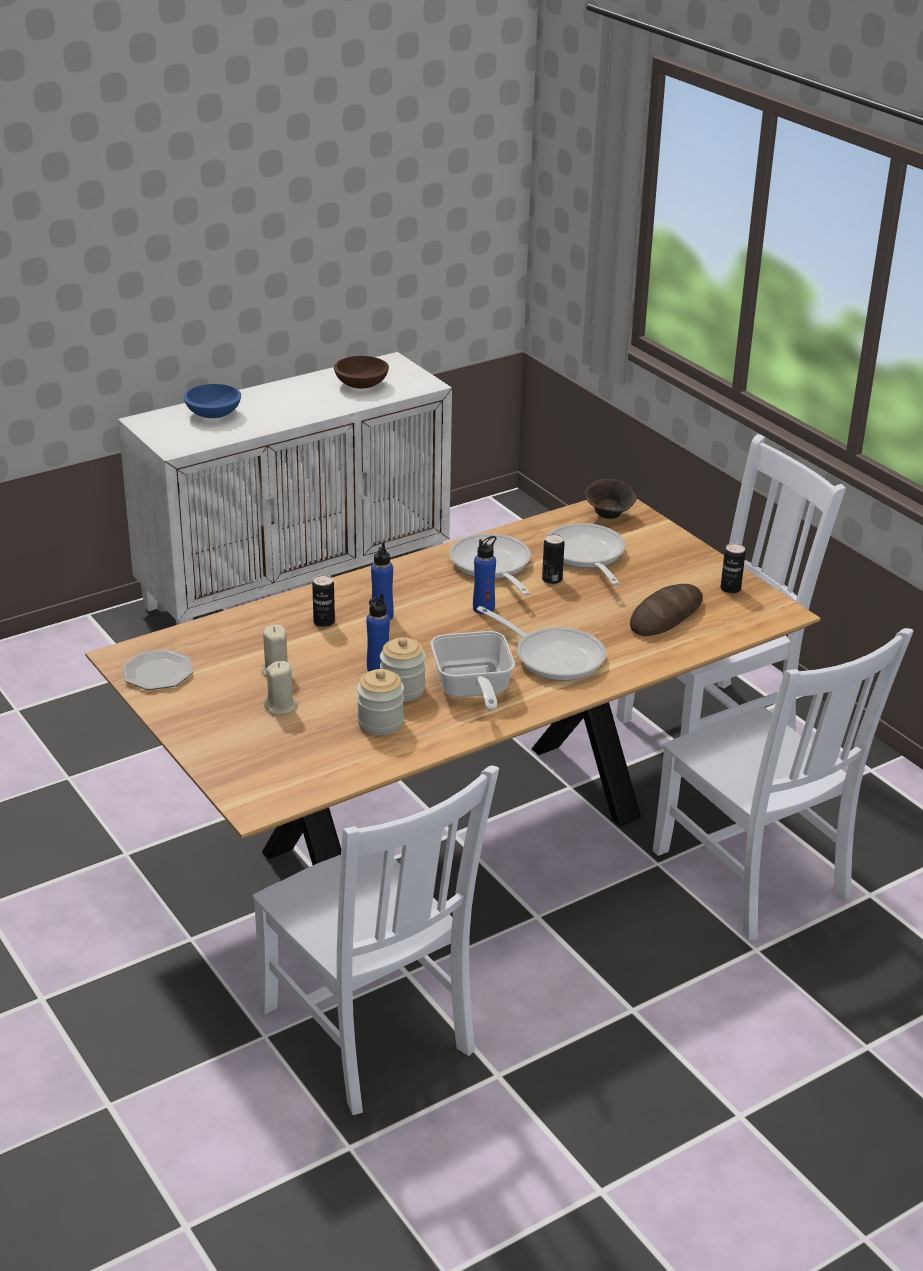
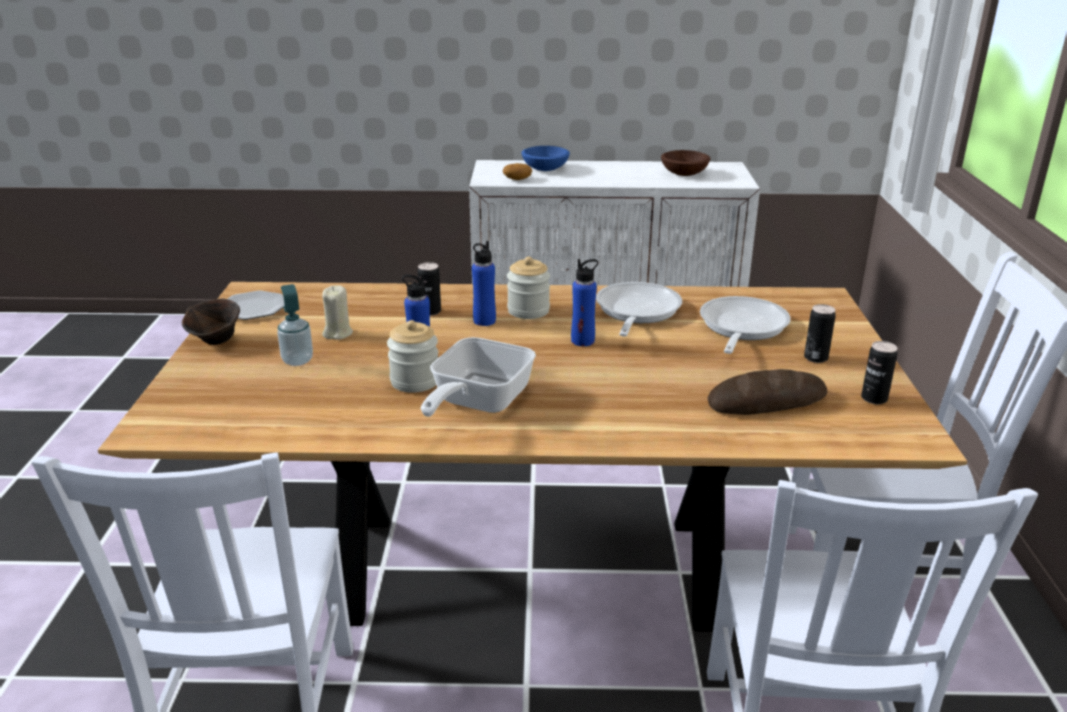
camera: 35 degrees right, 5 degrees down
beige candle [264,661,297,715] -> soap dispenser [277,284,313,366]
jar [357,669,404,735] -> jar moved to [507,257,550,319]
frying pan [477,606,606,681] -> none
can [542,534,565,584] -> can moved to [804,304,836,363]
brown bowl [584,479,637,519] -> brown bowl moved to [182,298,240,345]
none -> potato [503,163,532,180]

